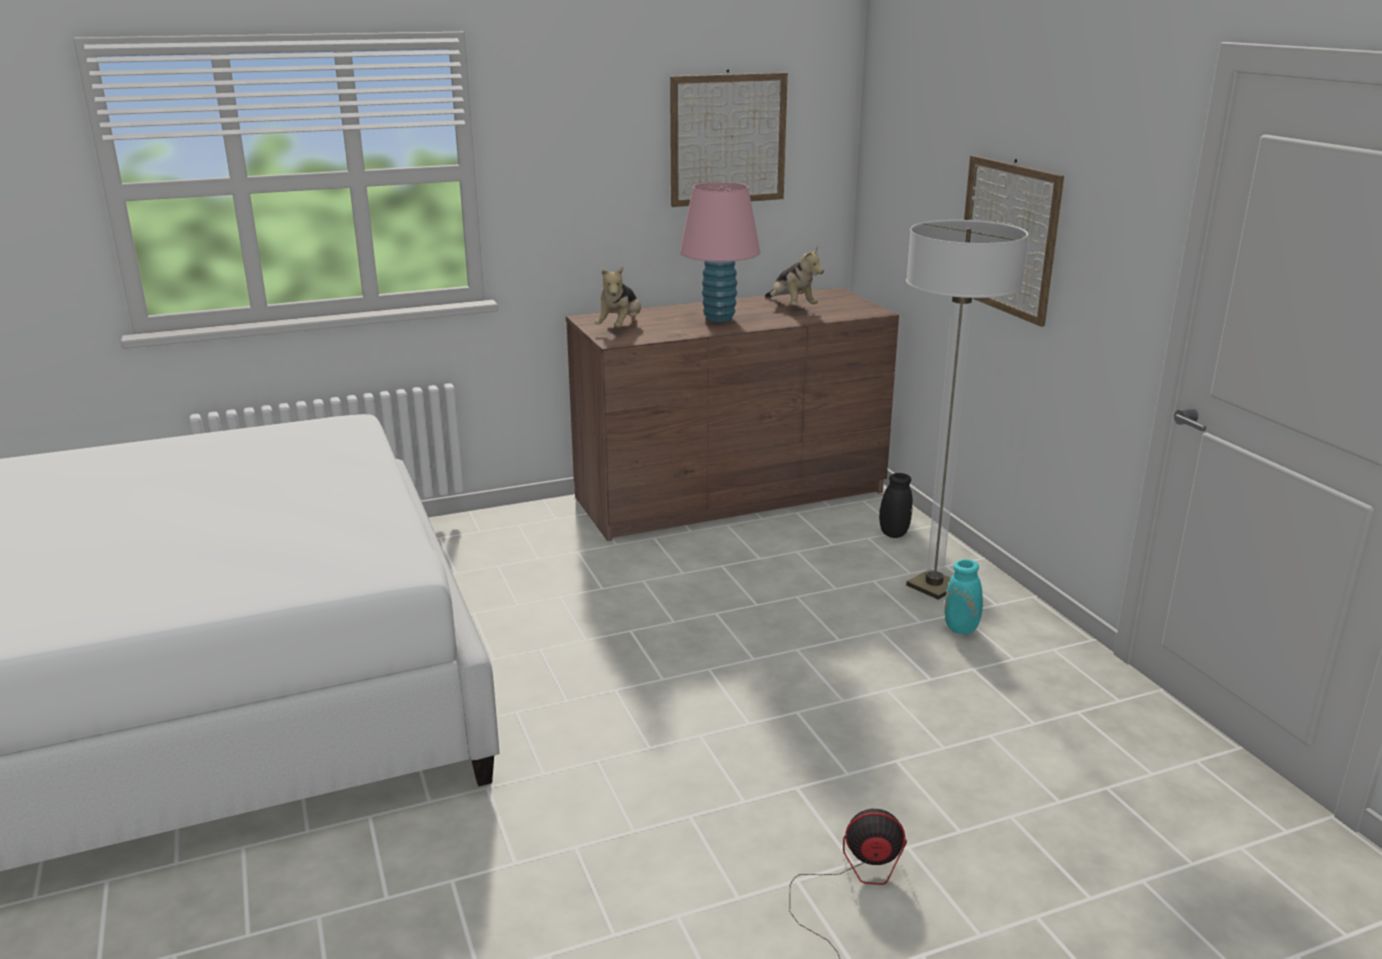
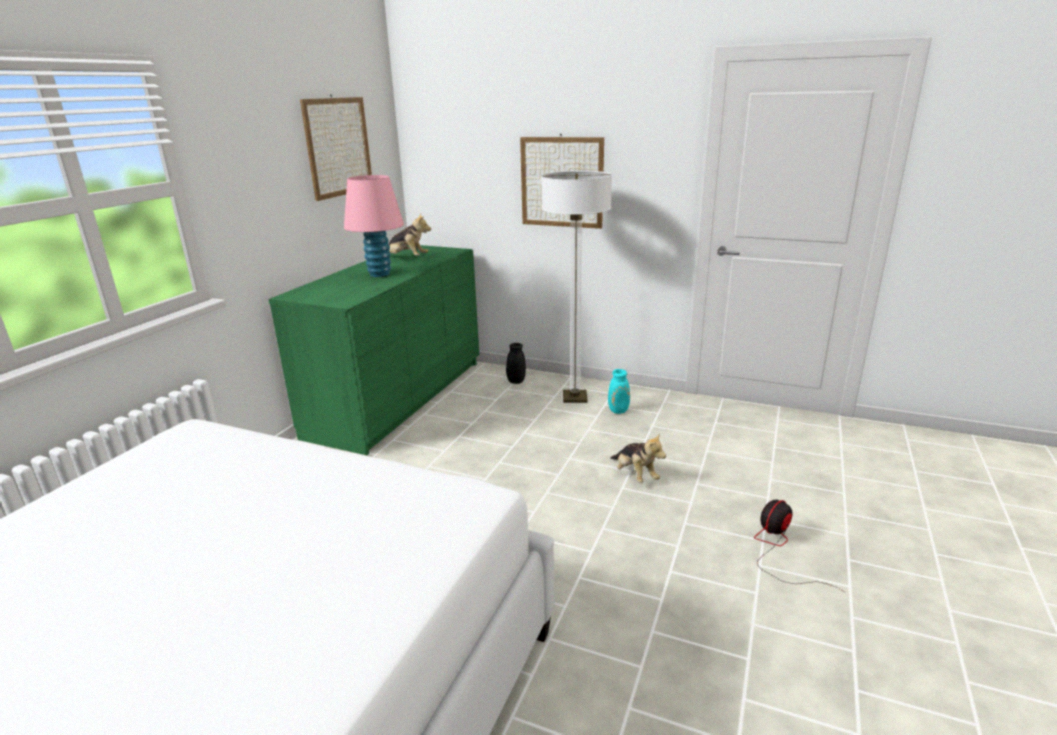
camera: 45 degrees left, 0 degrees up
brown dresser [566,287,899,541] -> green dresser [268,245,479,455]
plush toy [595,266,641,328] -> plush toy moved to [610,433,666,483]

